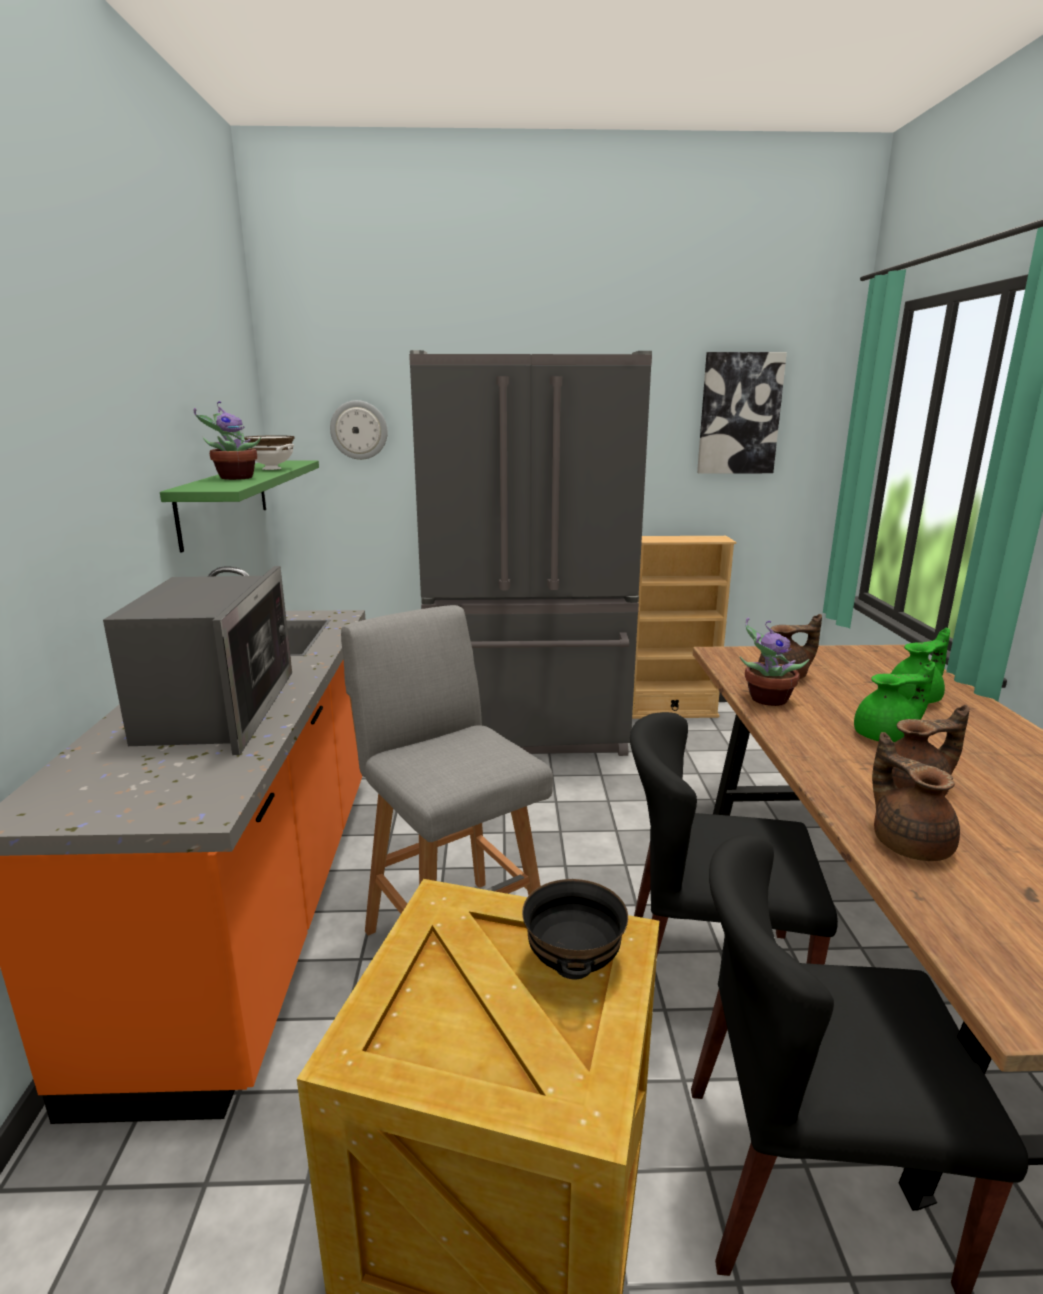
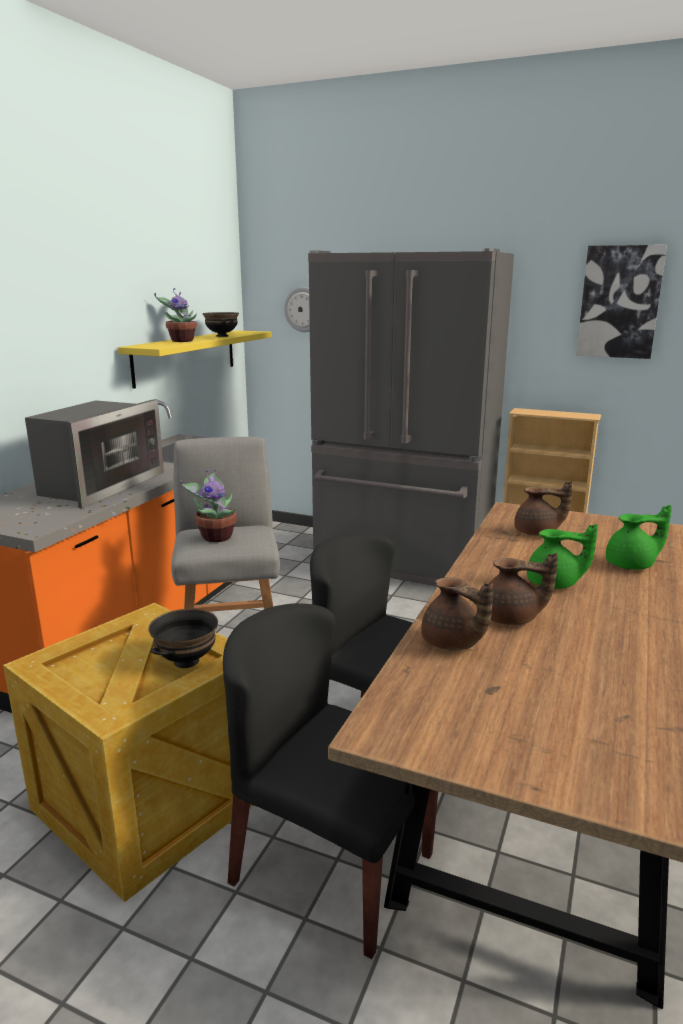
camera: 25 degrees right, 0 degrees up
green shelf [160,461,319,553] -> yellow shelf [118,330,272,389]
white bowl [244,435,295,470] -> black bowl [203,312,239,337]
potted plant [740,618,810,706] -> potted plant moved to [180,468,237,542]
brown teapot [872,732,960,861] -> brown teapot turned 135 degrees clockwise [421,577,493,650]

